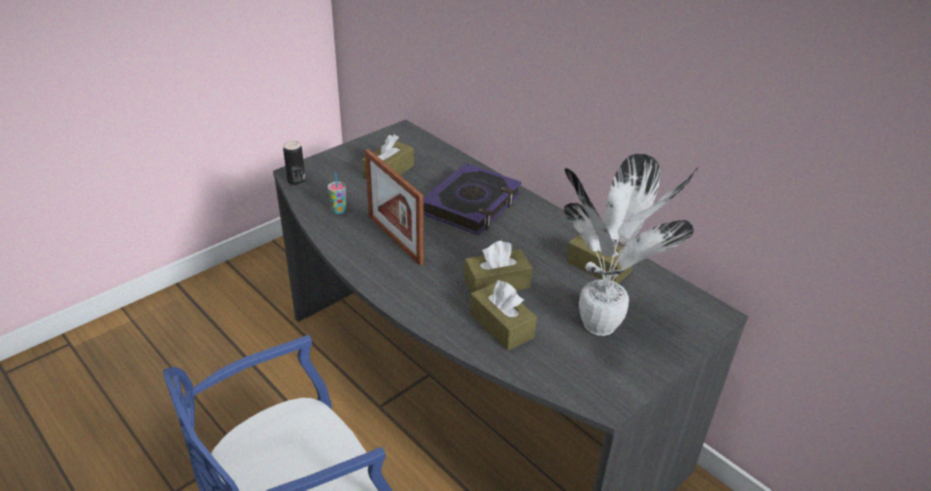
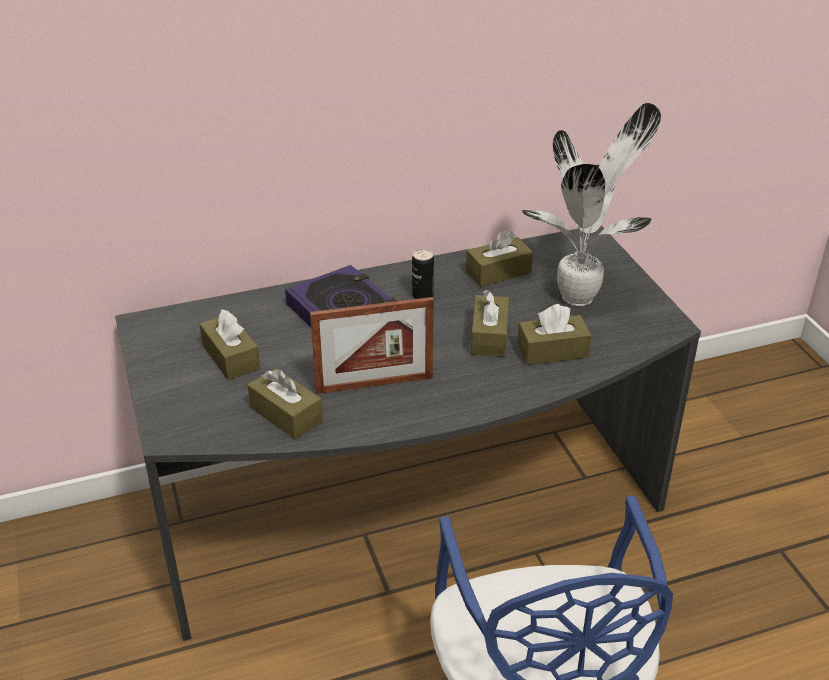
camera: 65 degrees left, 0 degrees up
can [283,141,306,185] -> can moved to [412,249,434,299]
cup [328,173,346,214] -> brown tissue box [247,368,323,439]

